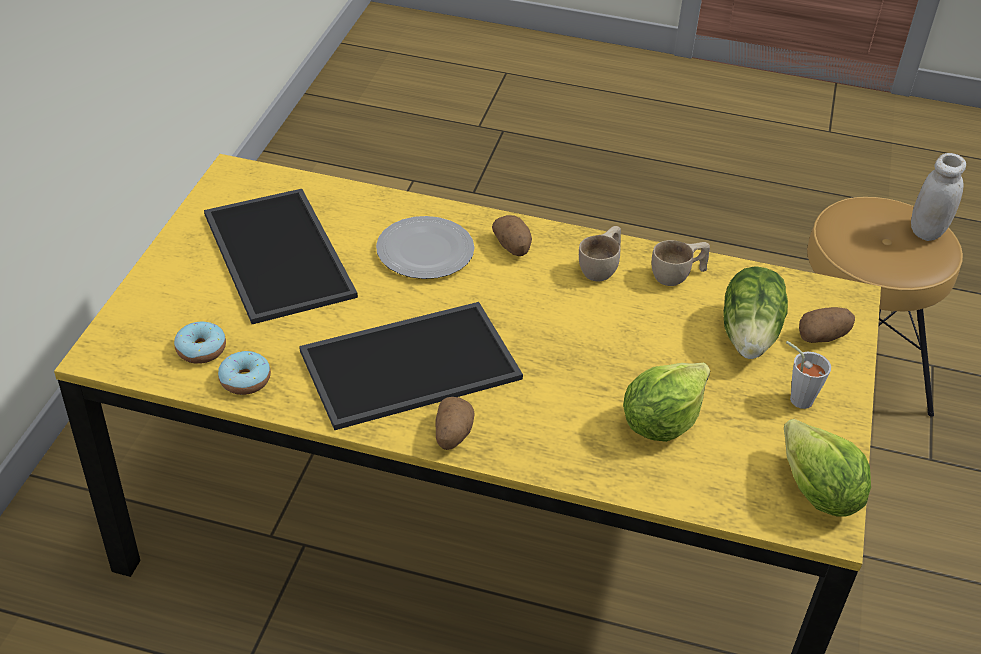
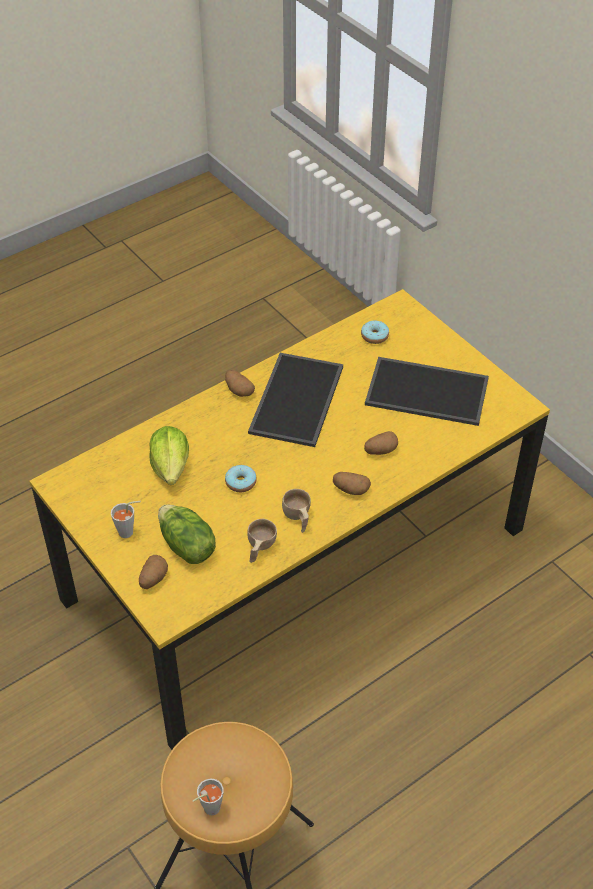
camera: 130 degrees right, 5 degrees up
donut [218,351,271,395] -> donut moved to [225,465,257,492]
plate [376,216,475,279] -> potato [364,431,398,455]
lettuce [784,419,871,517] -> none
white jar [911,153,966,241] -> grey cup [192,778,224,815]

